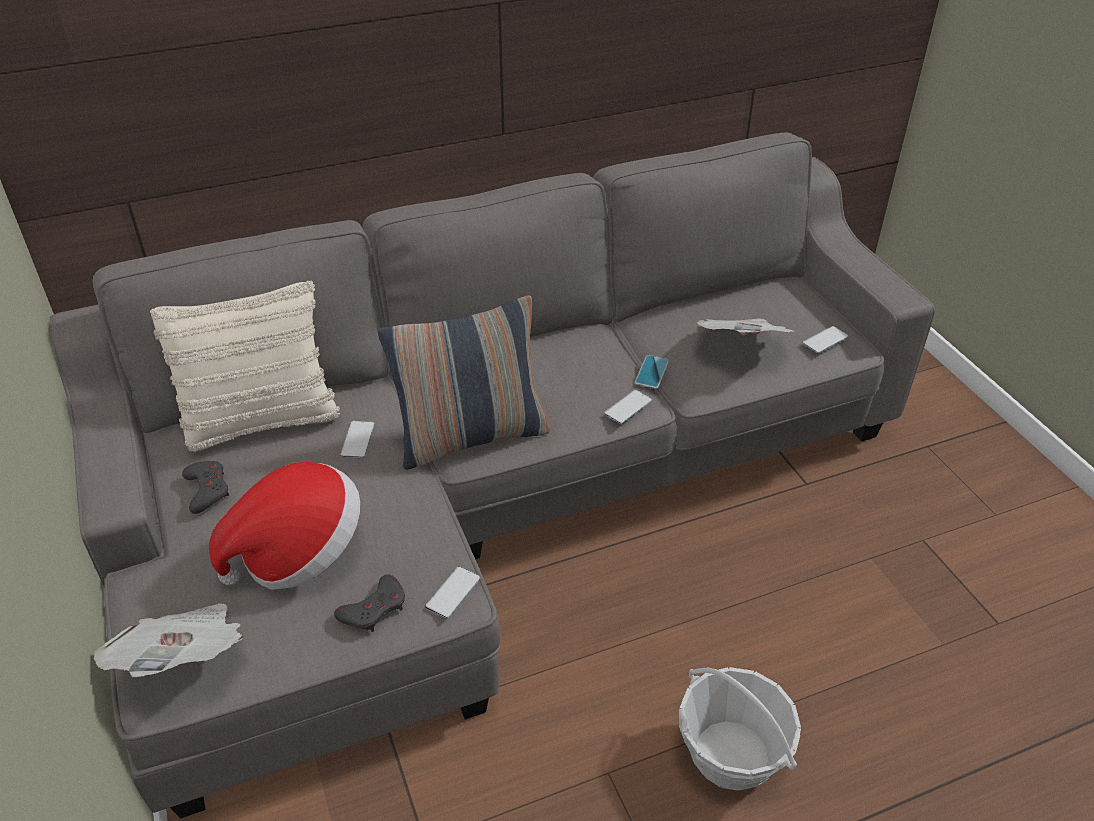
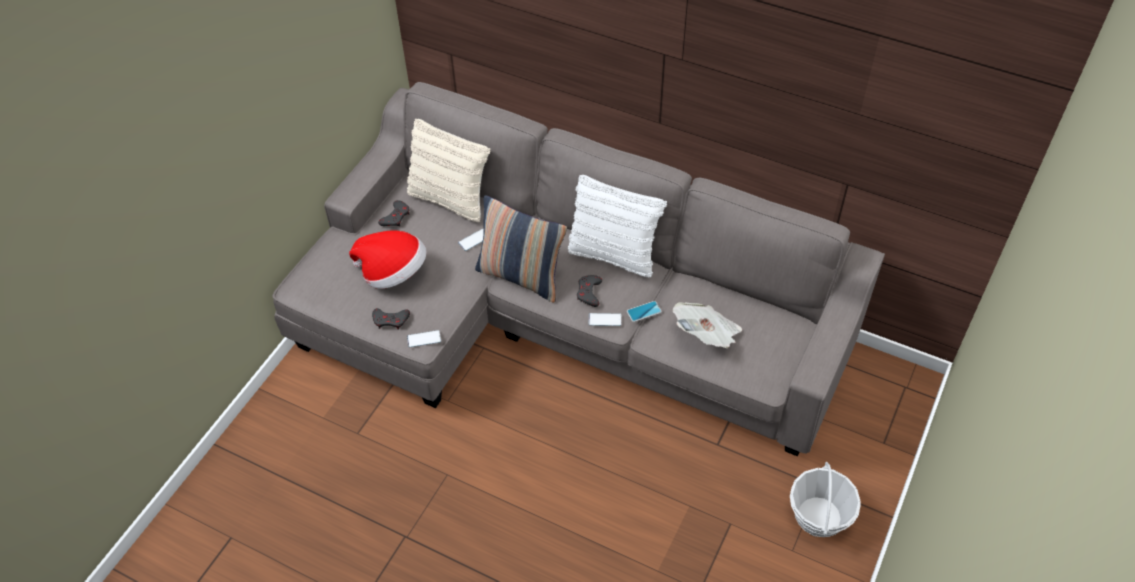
camera: 50 degrees right, 10 degrees up
newspaper [94,603,244,677] -> none
basket [679,667,801,791] -> basket moved to [790,462,861,537]
phone [802,326,849,353] -> none
none -> white pillow [568,175,667,277]
none -> grey game controller [577,275,602,307]

